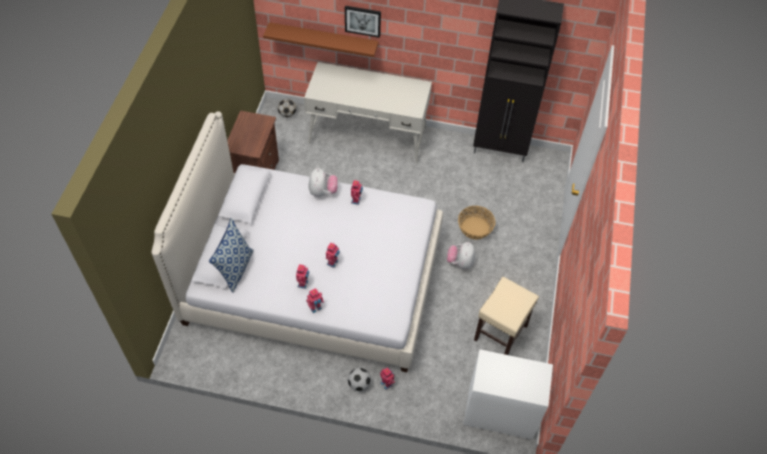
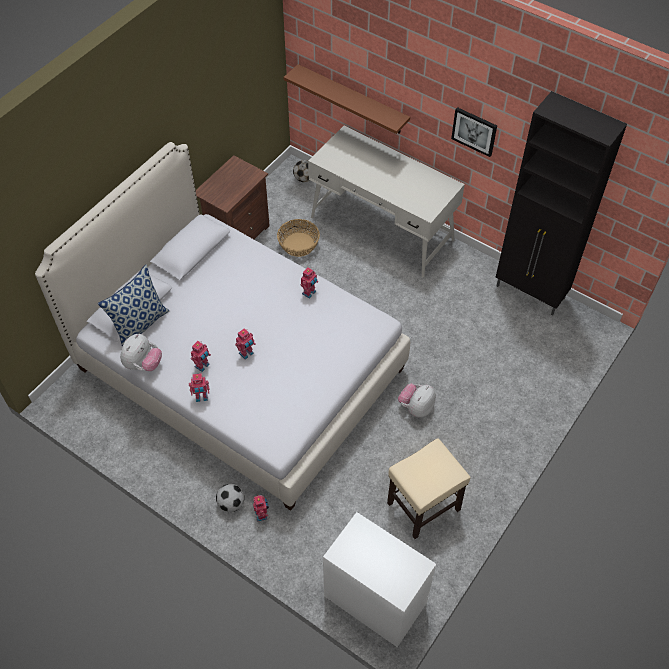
camera: 25 degrees right, 0 degrees up
plush toy [308,168,338,197] -> plush toy moved to [120,334,162,371]
picture [345,6,381,38] -> picture moved to [451,107,497,157]
basket [458,206,495,240] -> basket moved to [277,219,320,257]

